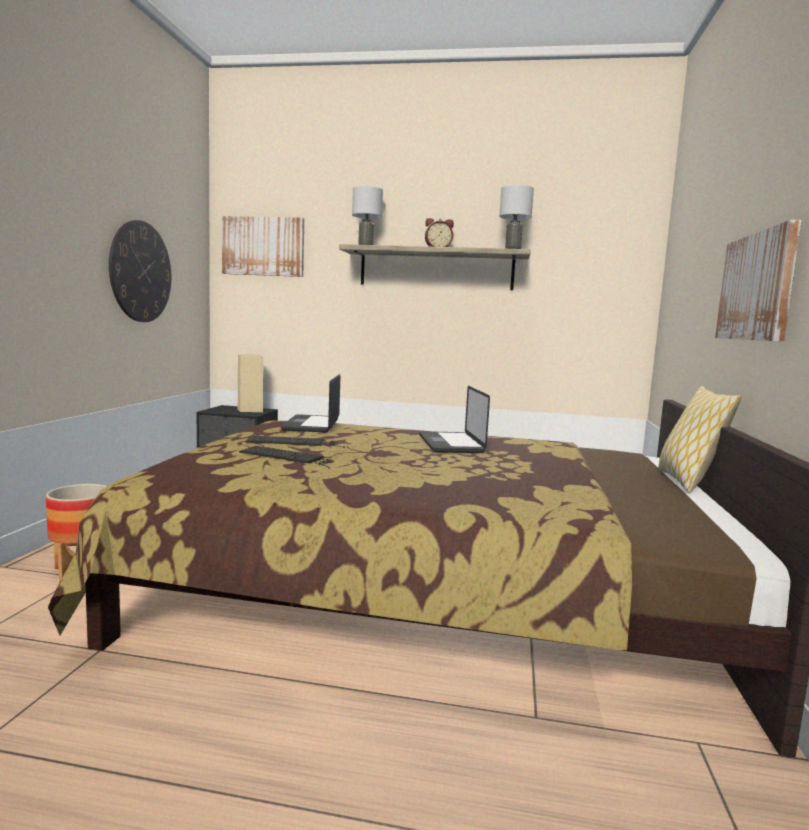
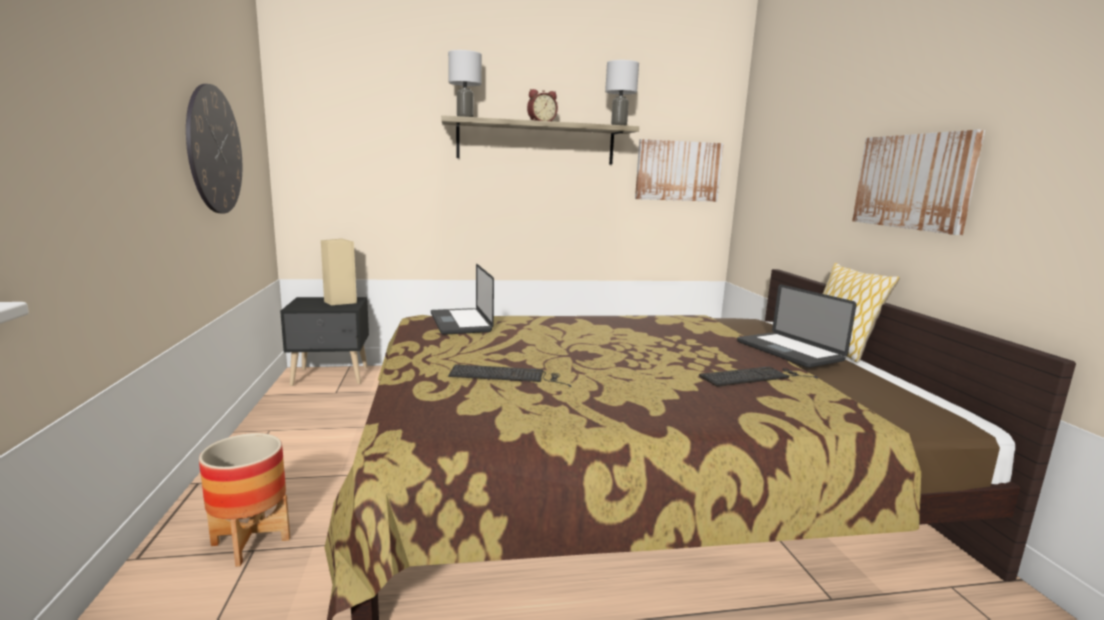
camera: 20 degrees left, 5 degrees up
picture [222,216,304,277] -> picture moved to [635,139,724,202]
keyboard [245,436,345,448] -> keyboard moved to [699,366,818,387]
laptop [419,386,490,453] -> laptop moved to [737,284,857,368]

